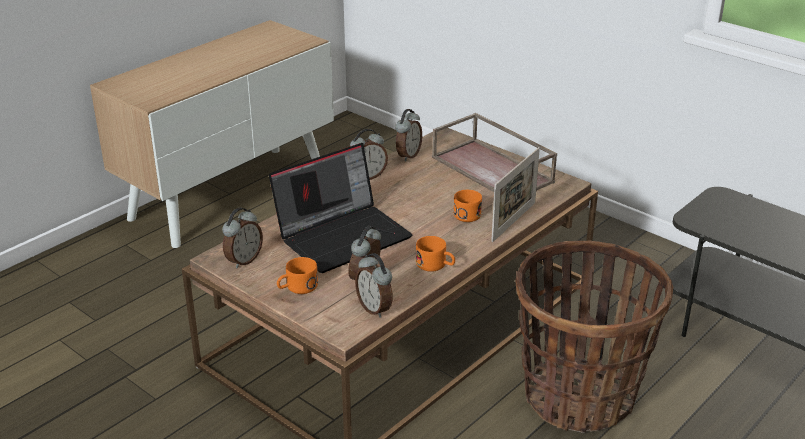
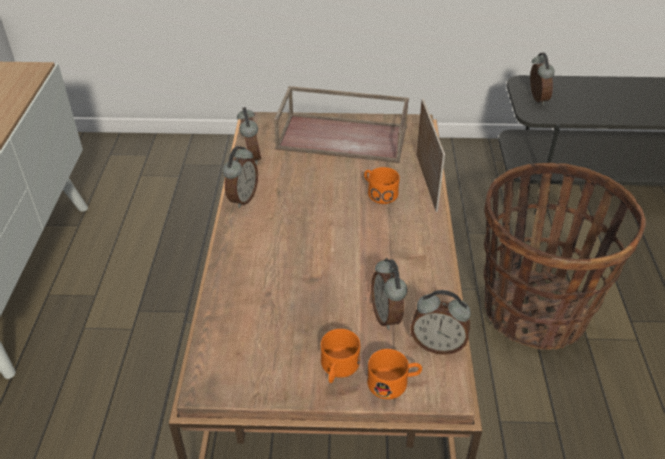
camera: 40 degrees left, 10 degrees up
alarm clock [222,208,263,268] -> alarm clock moved to [530,53,555,105]
laptop [269,143,412,273] -> none
orange mug [416,236,455,272] -> orange mug moved to [367,349,422,399]

